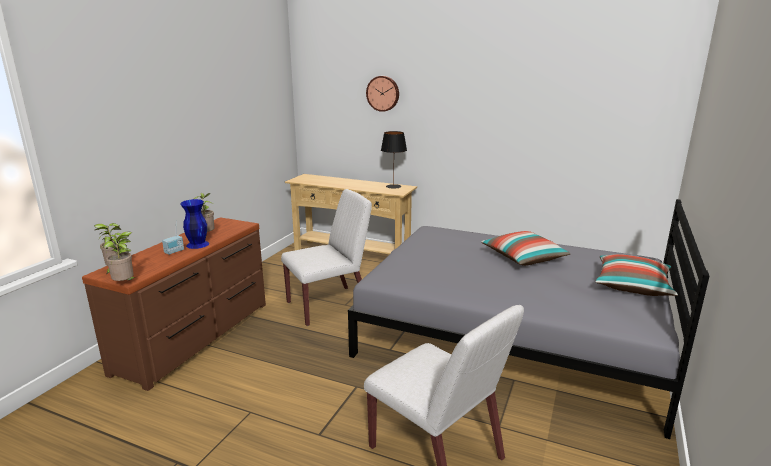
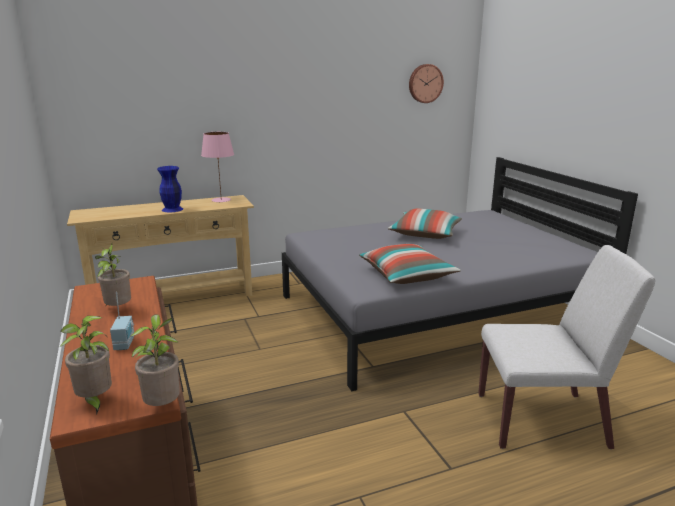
camera: 45 degrees left, 0 degrees up
blue vase [180,199,209,249] -> blue vase moved to [157,166,183,212]
white chair [281,189,372,326] -> none
wall clock [366,76,399,112] -> wall clock moved to [409,64,444,103]
black table lamp [381,131,407,189] -> pink table lamp [201,132,234,202]
pillow [596,254,678,296] -> pillow moved to [359,244,461,284]

